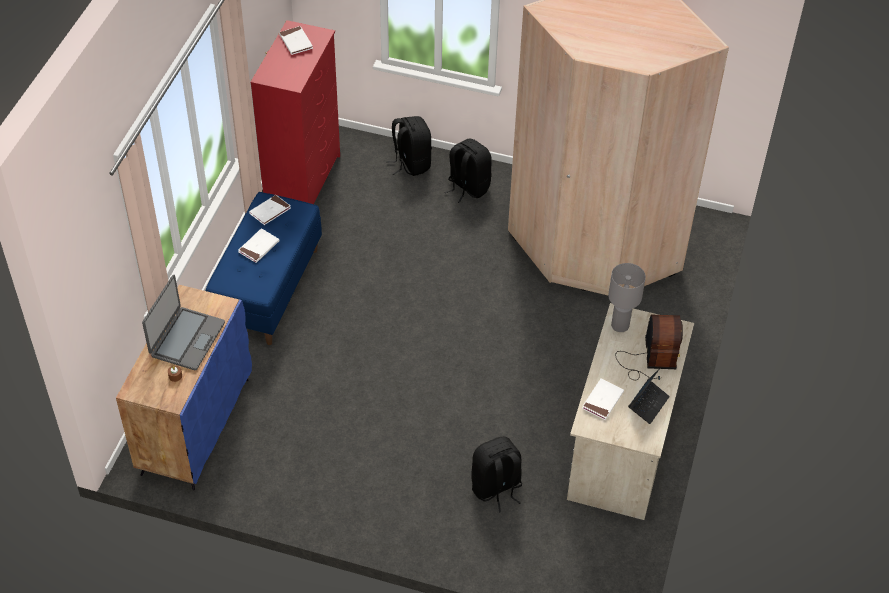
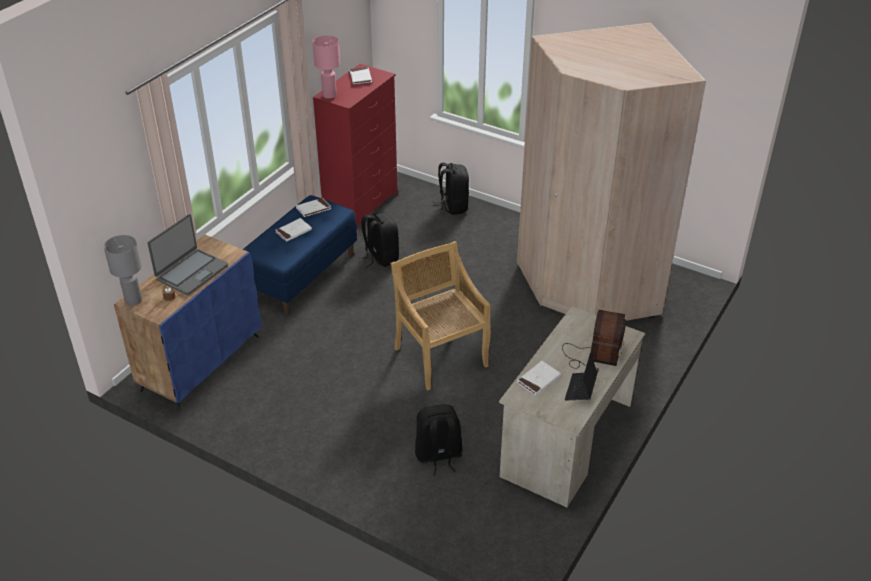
camera: 15 degrees right, 10 degrees down
black backpack [444,138,492,203] -> black backpack moved to [358,213,399,268]
grey table lamp [608,263,646,332] -> grey table lamp moved to [104,235,142,306]
laptop [628,368,670,424] -> laptop turned 150 degrees clockwise [565,353,598,401]
none -> pink table lamp [313,35,340,99]
none -> beige chair [391,241,491,390]

